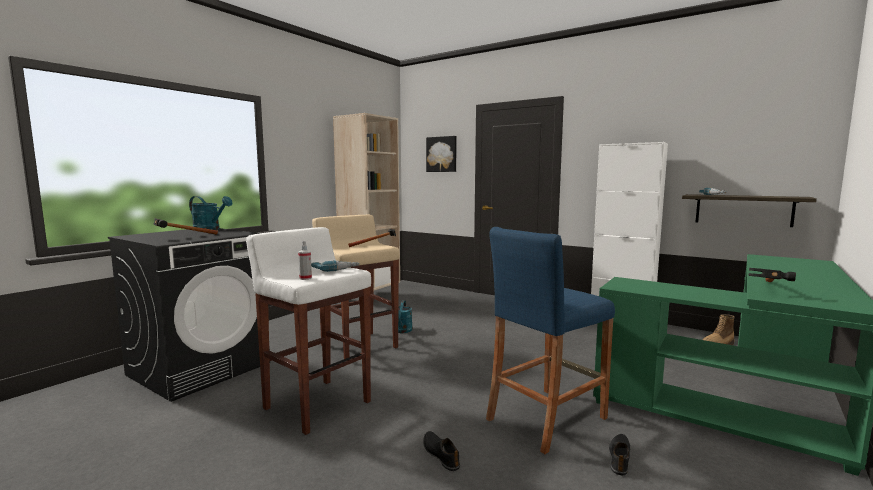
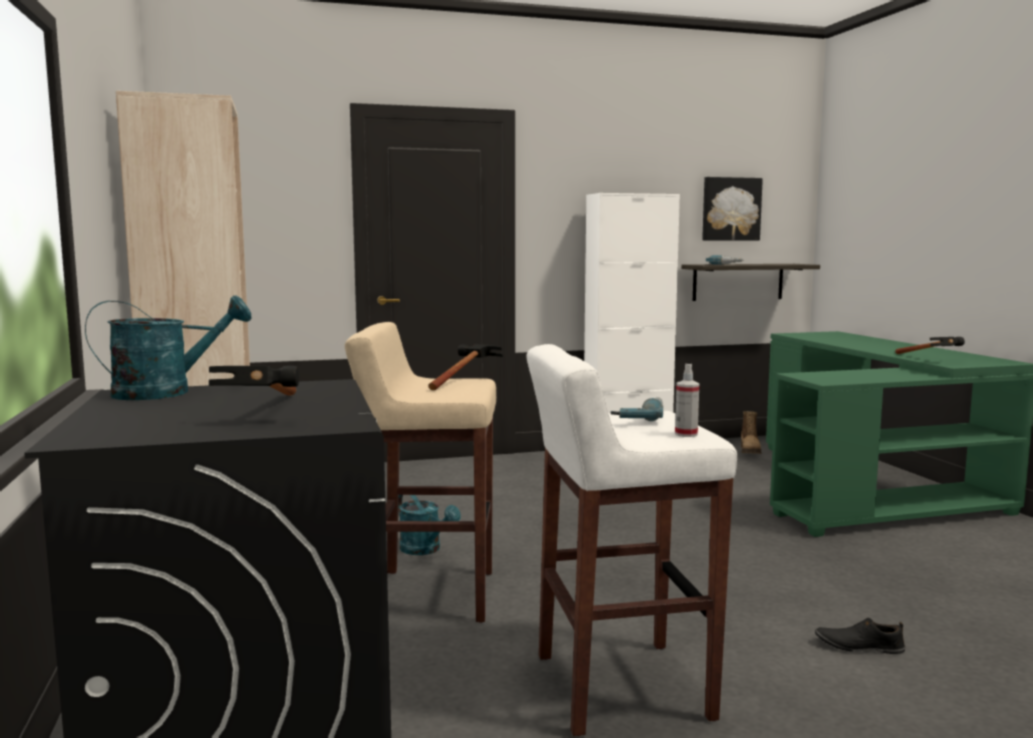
camera: 50 degrees left, 0 degrees up
picture [426,136,457,172] -> picture moved to [702,177,763,240]
blue stool [486,227,615,454] -> none
black shoe [609,434,630,476] -> none

